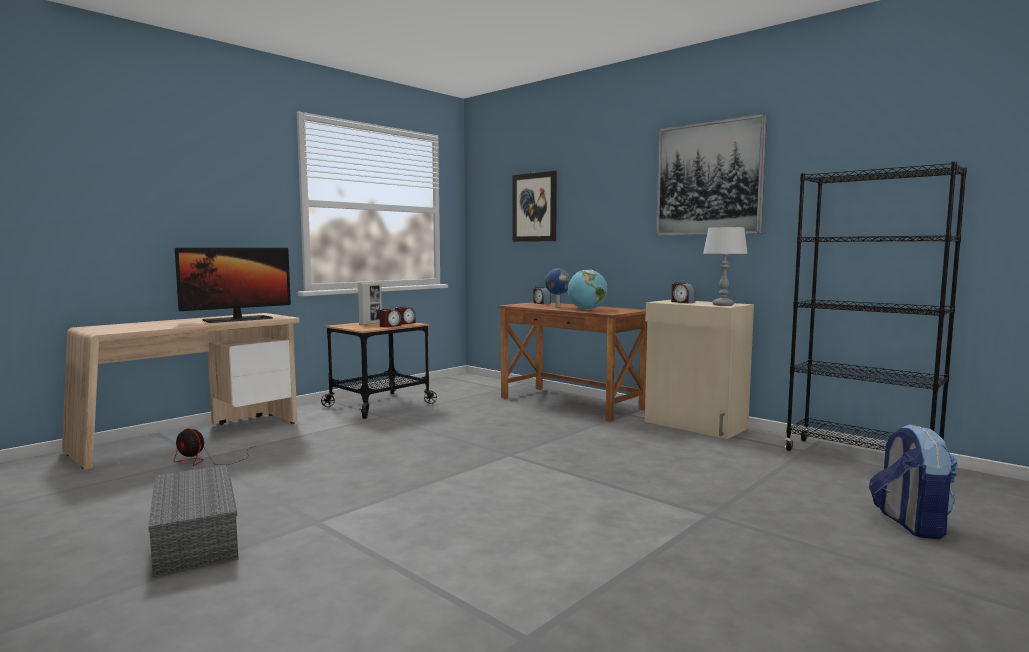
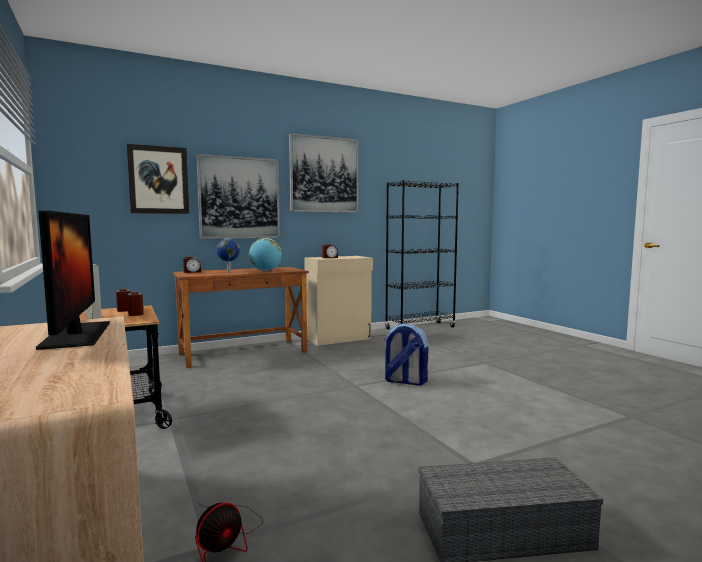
camera: 70 degrees left, 0 degrees up
grey table lamp [703,227,748,306] -> none
backpack [869,424,958,539] -> backpack moved to [384,324,428,386]
none -> picture [196,154,280,239]

